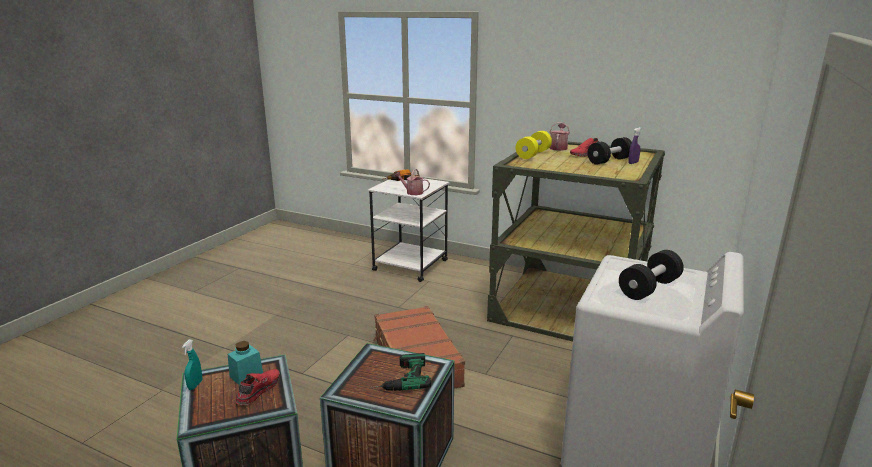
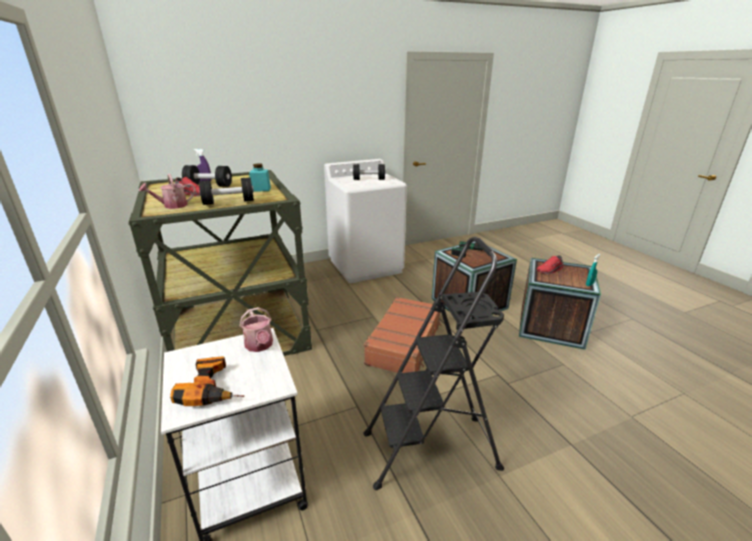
camera: 140 degrees left, 5 degrees up
turquoise jar [228,341,263,385] -> turquoise jar moved to [249,163,271,192]
yellow dumbbell [516,131,552,159] -> black dumbbell [199,177,254,205]
none -> step ladder [364,237,504,490]

